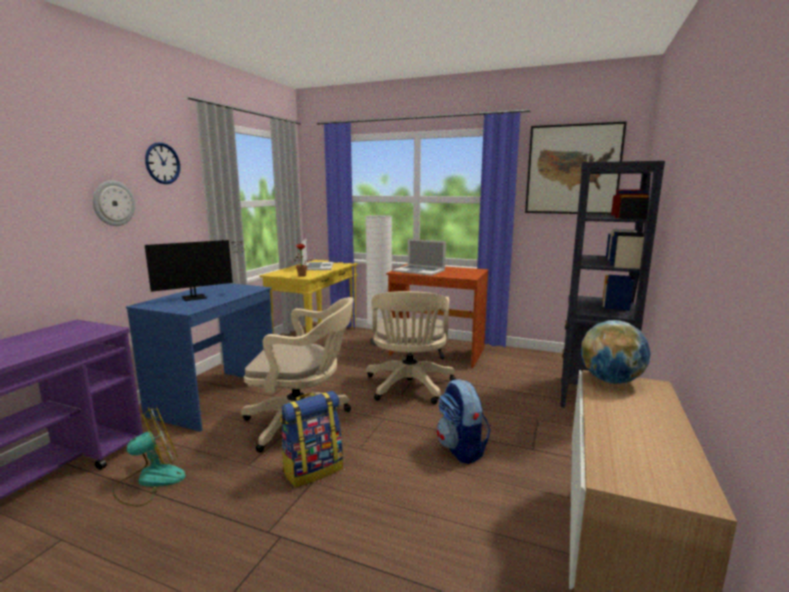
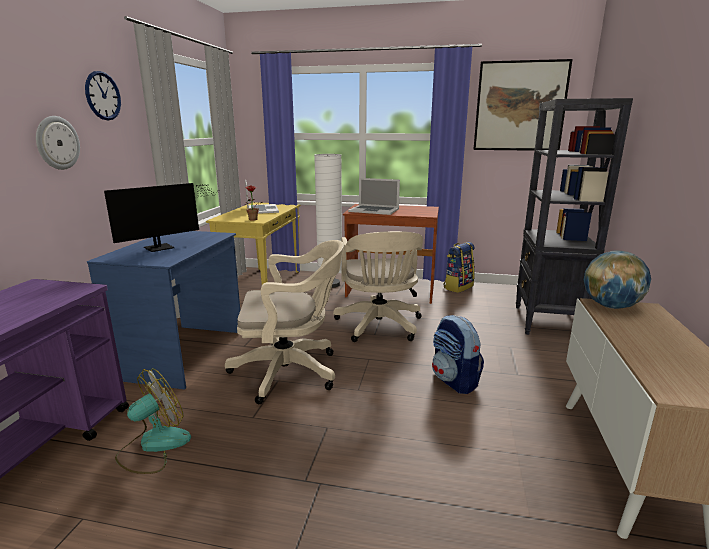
camera: 10 degrees left, 5 degrees up
backpack [280,391,343,487] -> backpack moved to [443,242,475,293]

